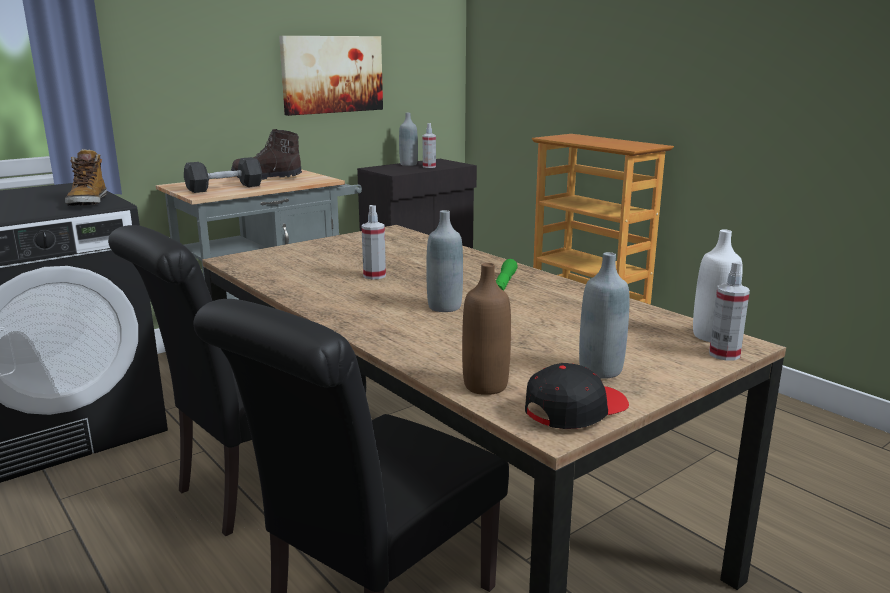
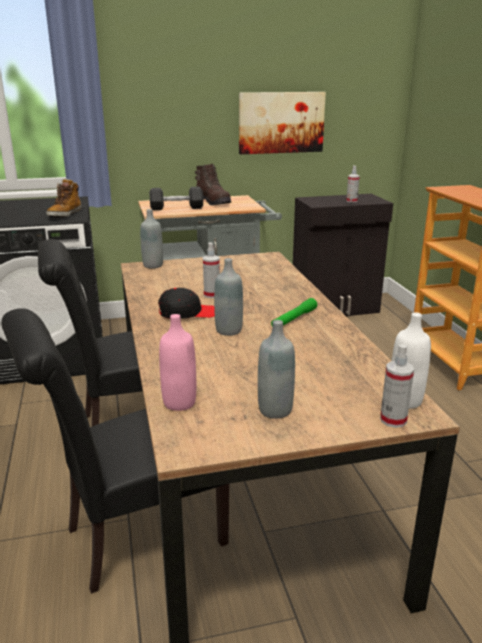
camera: 25 degrees right, 5 degrees up
brown boot [231,129,302,180] -> brown boot turned 150 degrees counterclockwise [195,164,231,206]
grey bottle [399,113,418,166] -> grey bottle moved to [140,209,163,269]
brown bottle [462,263,511,395] -> pink bottle [159,314,196,411]
black cap [525,363,629,429] -> black cap moved to [158,288,215,319]

